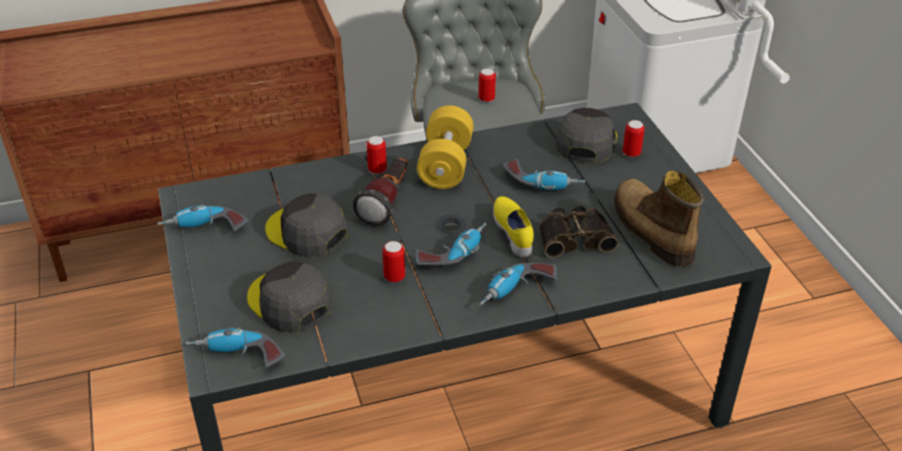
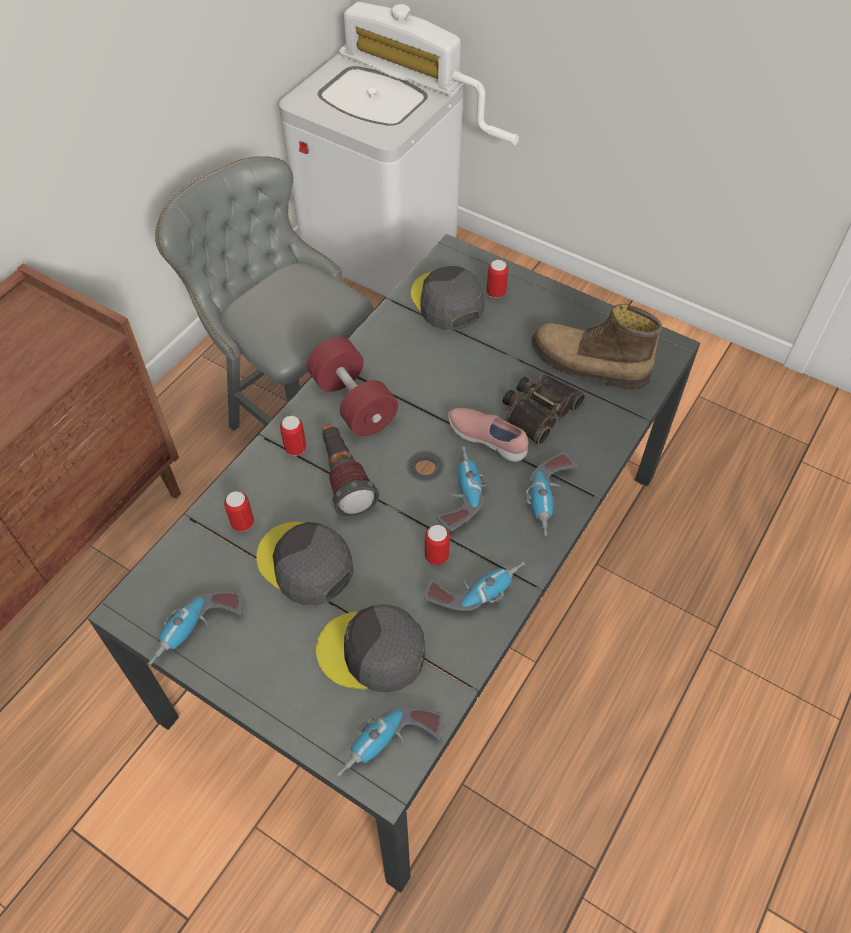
camera: 40 degrees left, 15 degrees up
grey cap [265,193,349,258] -> grey cap turned 45 degrees clockwise [256,522,354,606]
yellow dumbbell [417,105,473,189] -> red dumbbell [307,337,398,436]
can [479,69,496,102] -> can moved to [224,491,254,531]
yellow shoe [493,196,534,257] -> pink shoe [448,408,528,462]
power drill [503,159,585,190] -> power drill moved to [424,562,525,611]

